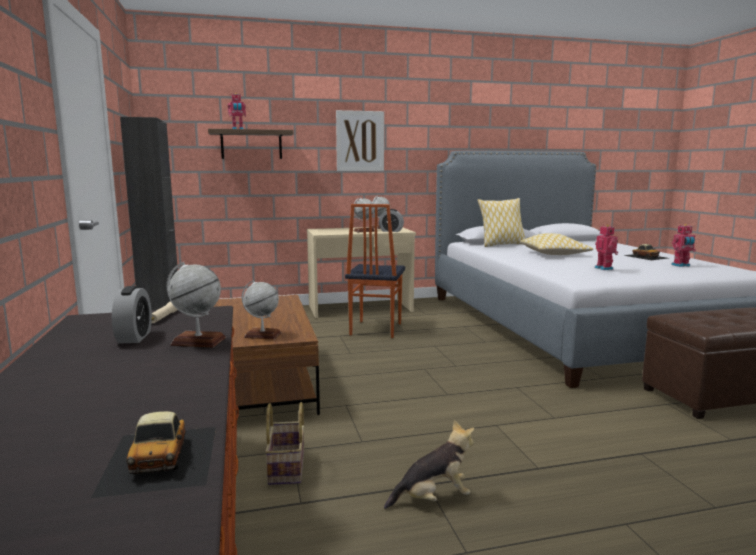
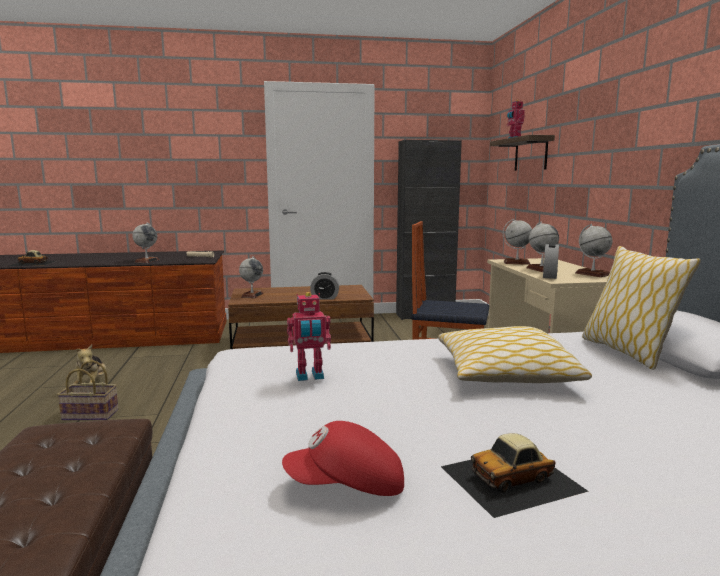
camera: 95 degrees right, 0 degrees up
alarm clock [112,286,152,344] -> alarm clock moved to [310,272,339,300]
basket [265,402,304,485] -> basket moved to [57,360,118,420]
picture [336,110,384,171] -> none
toy robot [671,224,696,267] -> red cap [282,421,404,496]
none -> globe [503,219,532,265]

